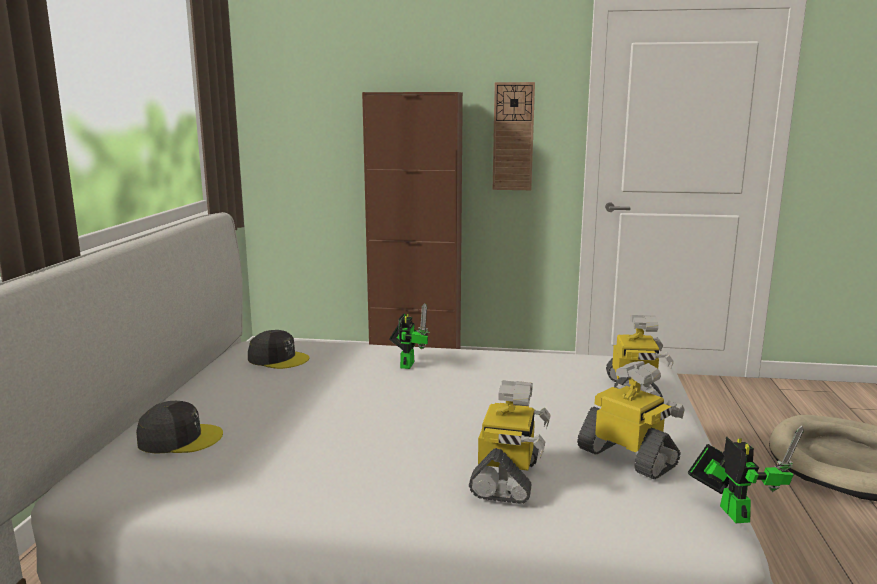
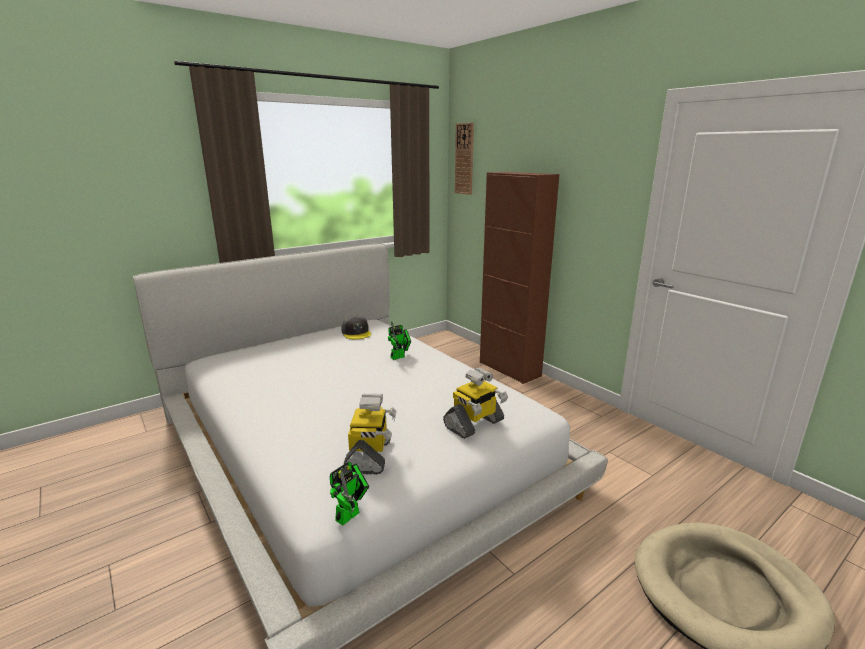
camera: 45 degrees right, 5 degrees up
grey cap [136,401,223,454] -> none
toy robot [469,380,551,504] -> none
wall clock [493,82,535,190] -> wall clock moved to [455,123,474,195]

